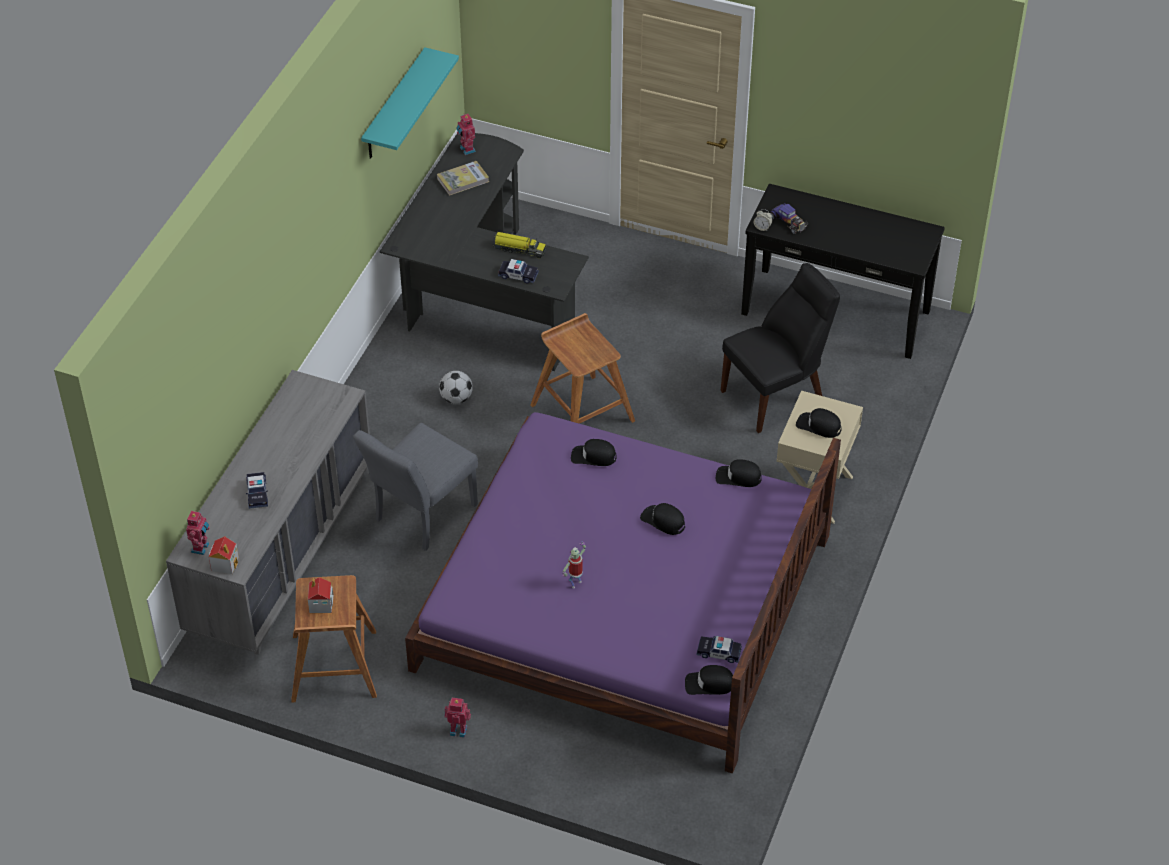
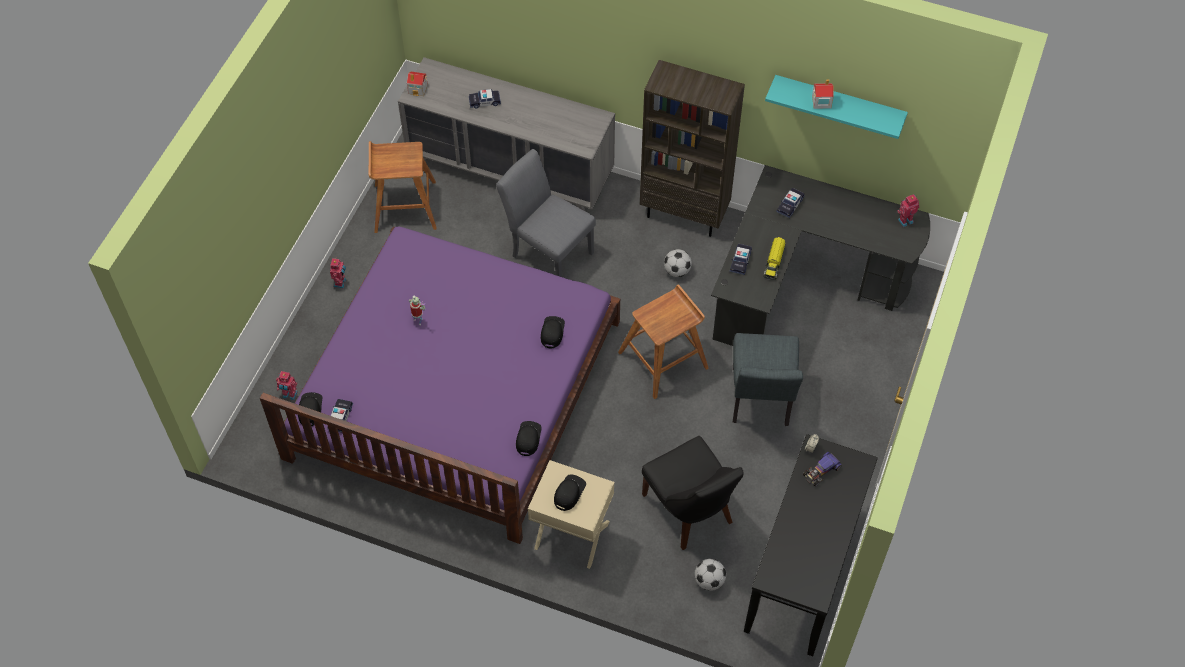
camera: 90 degrees right, 10 degrees up
toy robot [186,511,210,555] -> toy robot moved to [276,371,298,400]
toy house [308,577,334,613] -> toy house moved to [812,79,834,109]
book [437,161,489,196] -> none
black cap [640,503,685,535] -> none
none -> brown bookcase [640,60,745,237]
none -> football [695,559,726,591]
none -> grey chair [733,333,803,426]
none -> toy car [776,188,805,218]

